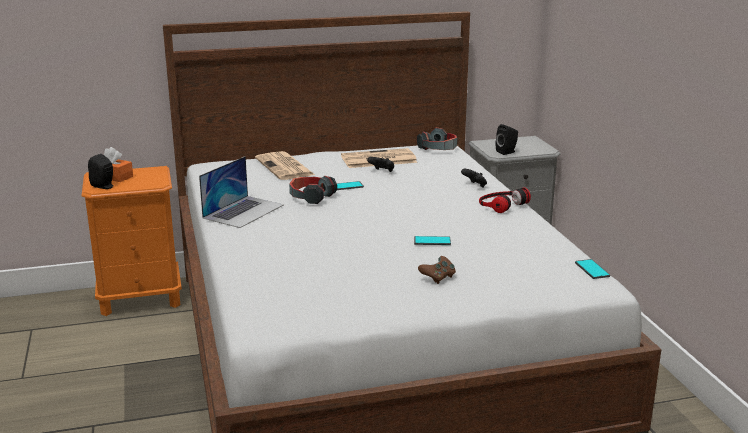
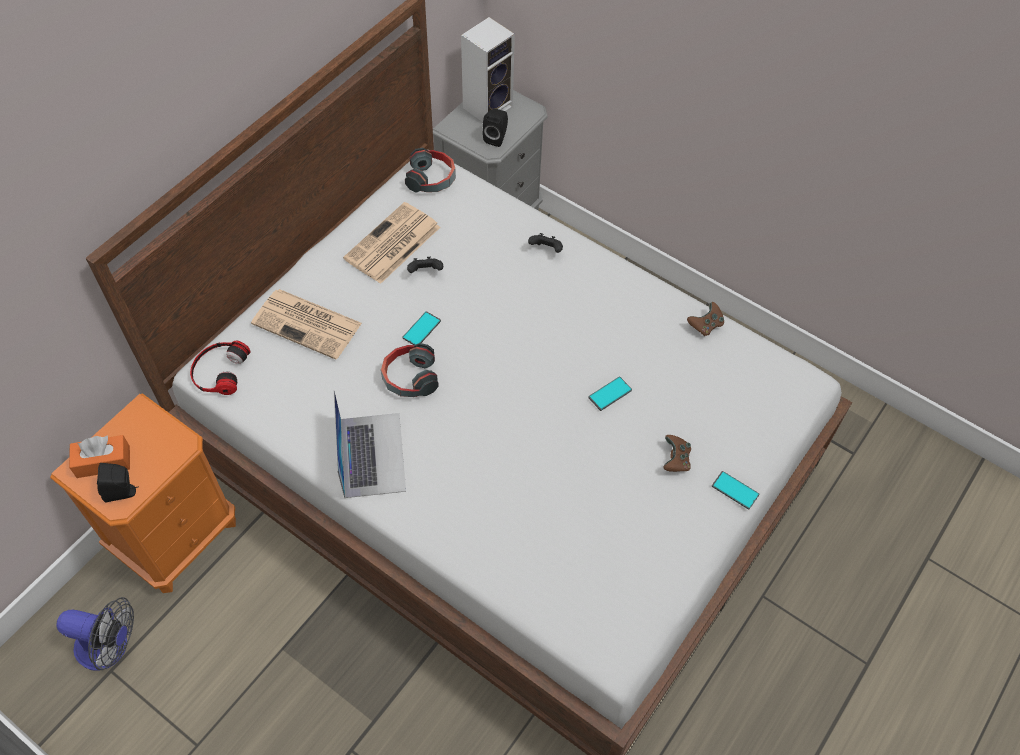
camera: 40 degrees left, 35 degrees up
headphones [479,187,531,213] -> headphones moved to [190,341,250,395]
phone [575,259,610,279] -> phone moved to [712,471,759,510]
none -> fan [56,597,134,671]
none -> speaker [461,17,515,122]
none -> brown game controller [687,302,724,336]

